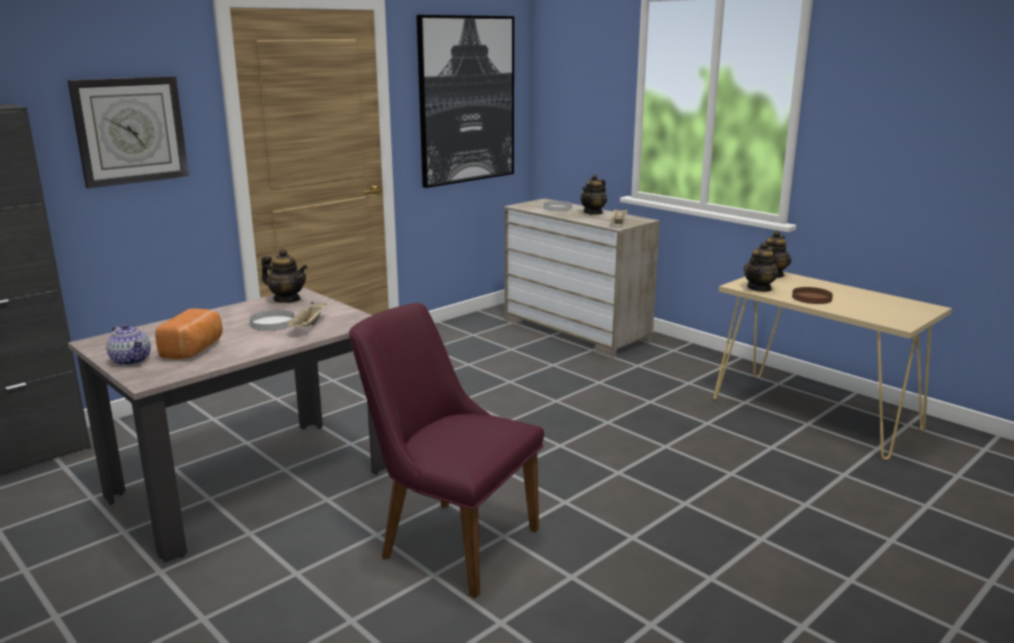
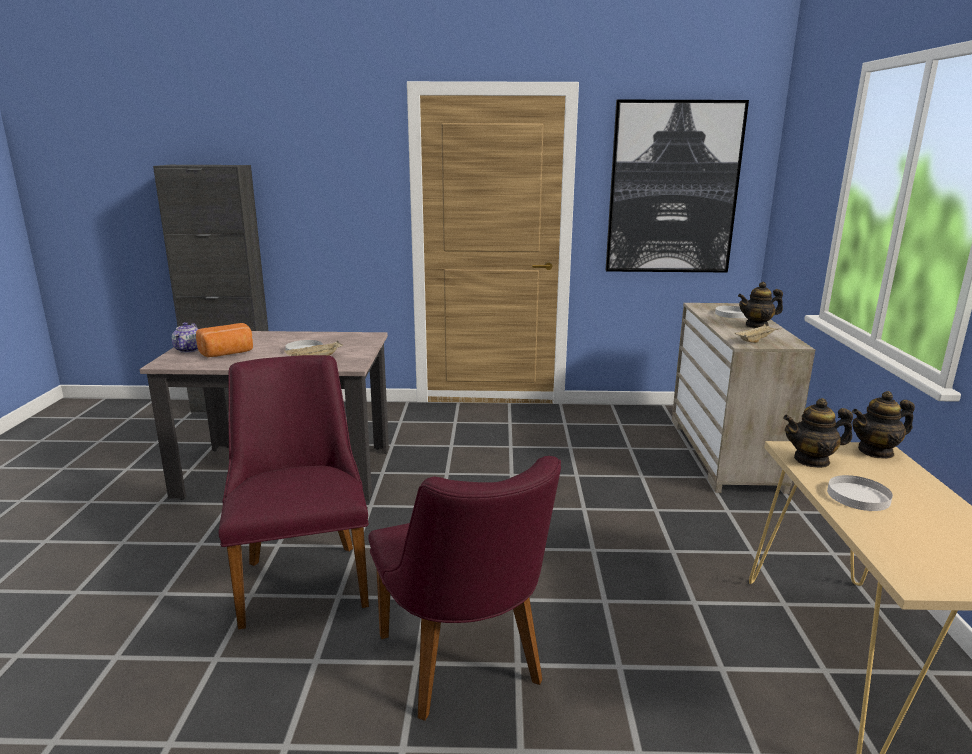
camera: 45 degrees right, 0 degrees up
wall clock [68,76,189,189] -> none
teapot [261,249,308,303] -> none
brown plate [792,287,833,304] -> white plate [827,475,893,511]
none -> purple chair [368,456,561,721]

